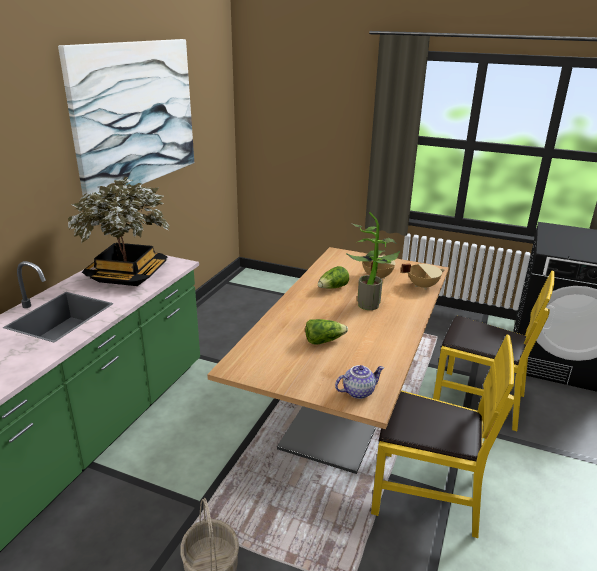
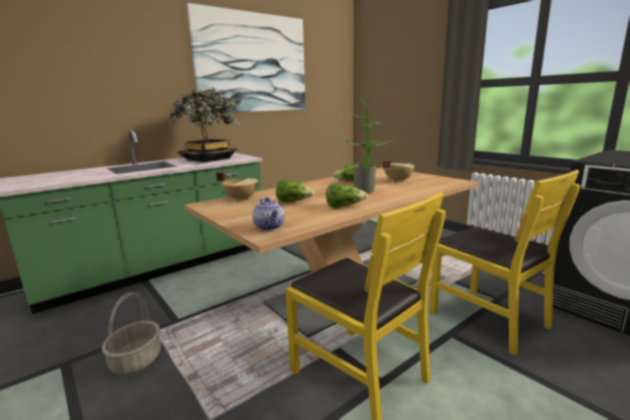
camera: 30 degrees right, 10 degrees down
teapot [335,365,384,399] -> teapot turned 60 degrees clockwise [253,197,284,231]
beige cooking pot [401,263,445,290] -> beige cooking pot moved to [216,172,261,201]
none -> lettuce [326,184,368,208]

